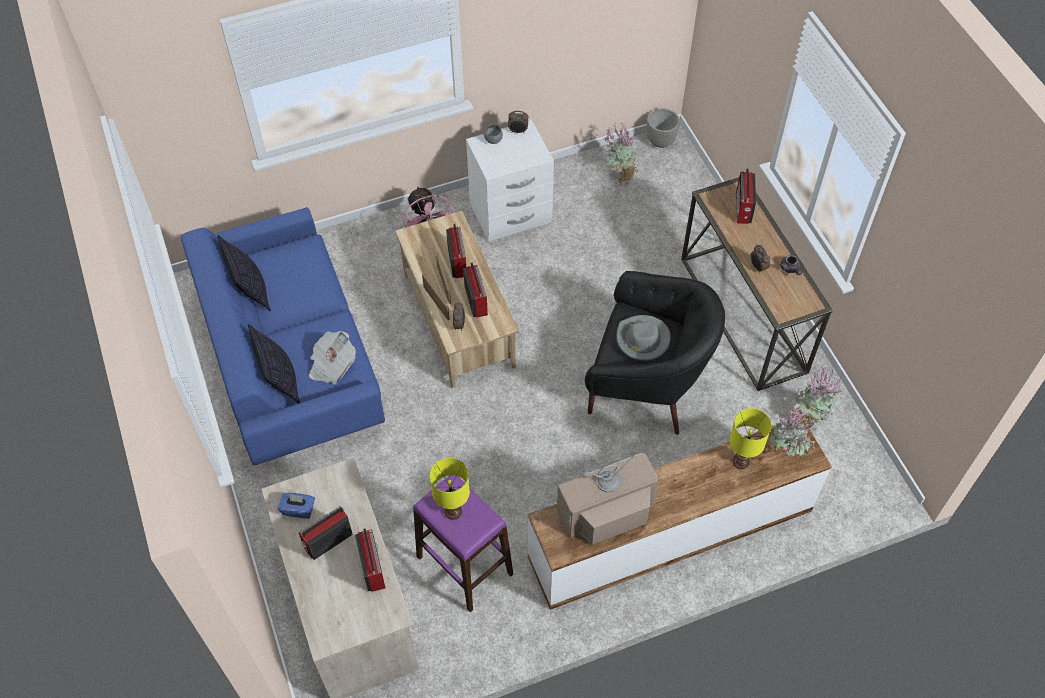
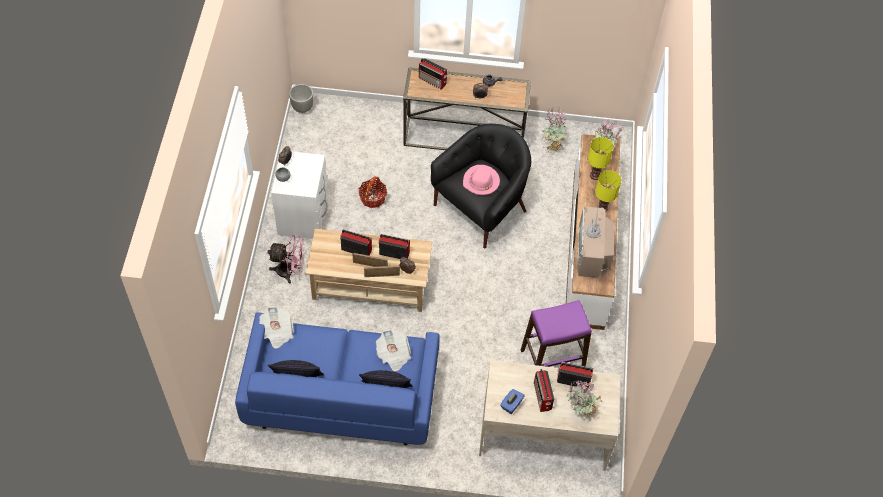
camera: 65 degrees left, 0 degrees up
yellow table lamp [430,458,470,520] -> yellow table lamp moved to [595,170,621,212]
potted plant [603,122,638,186] -> potted plant moved to [566,379,603,421]
grey hat [616,315,671,361] -> pink hat [463,165,500,195]
none -> newspaper [259,306,294,349]
none -> basket [359,177,387,208]

